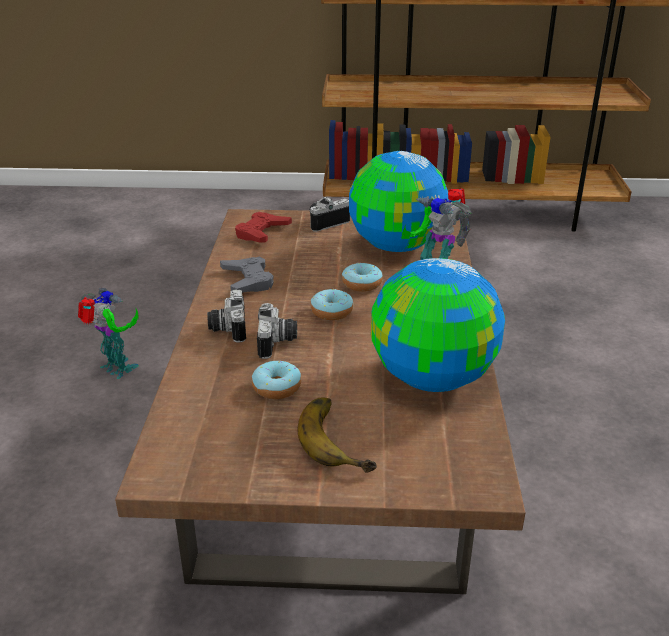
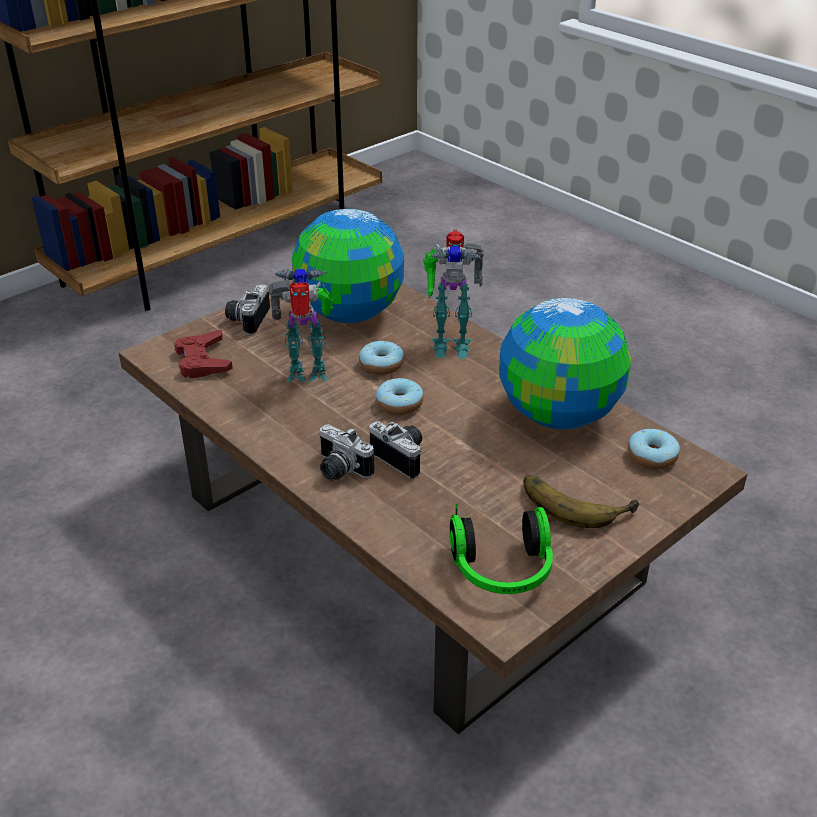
camera: 45 degrees left, 5 degrees up
toy robot [78,287,139,379] -> toy robot moved to [269,268,335,382]
grey game controller [220,257,274,293] -> none
donut [252,361,301,399] -> donut moved to [628,429,680,469]
none -> headphones [450,503,553,594]

